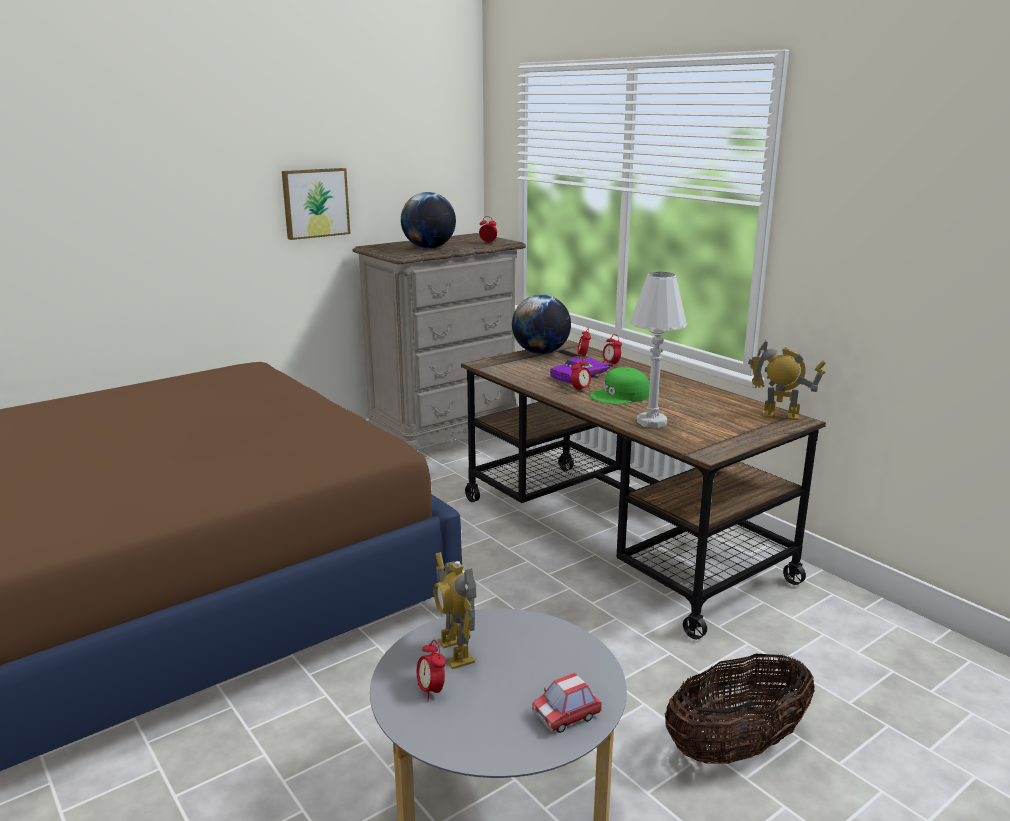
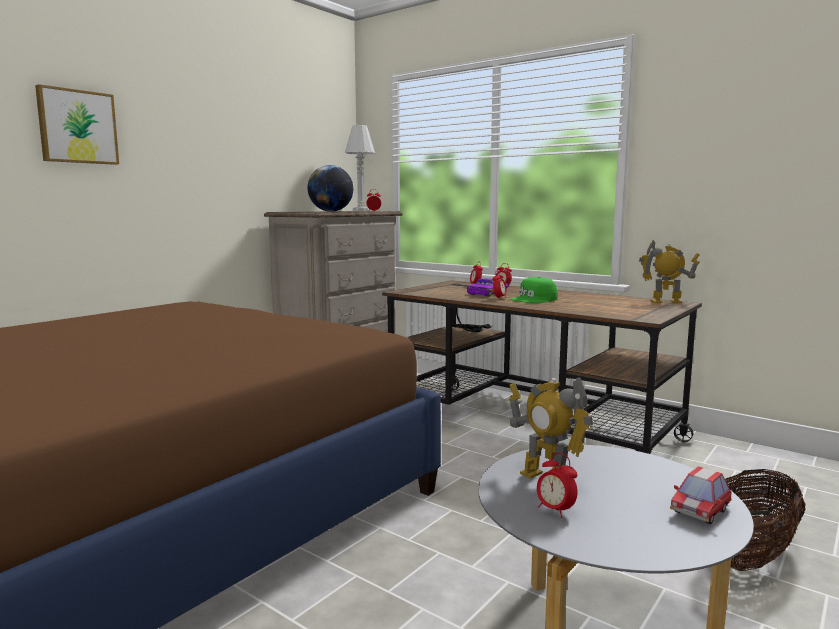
camera: 15 degrees left, 10 degrees down
picture [282,168,350,240] -> picture moved to [35,84,119,165]
globe [512,294,571,354] -> none
white table lamp [630,272,688,428] -> white table lamp moved to [345,125,375,211]

